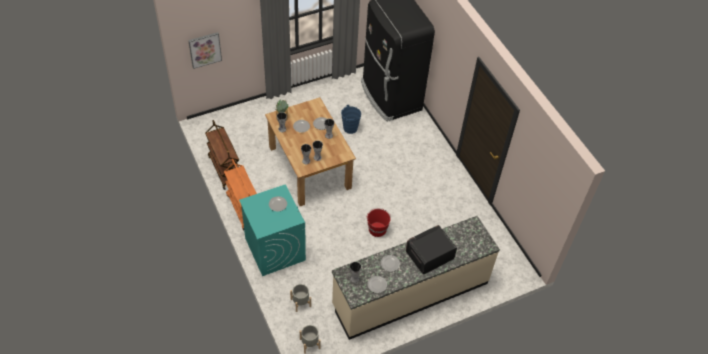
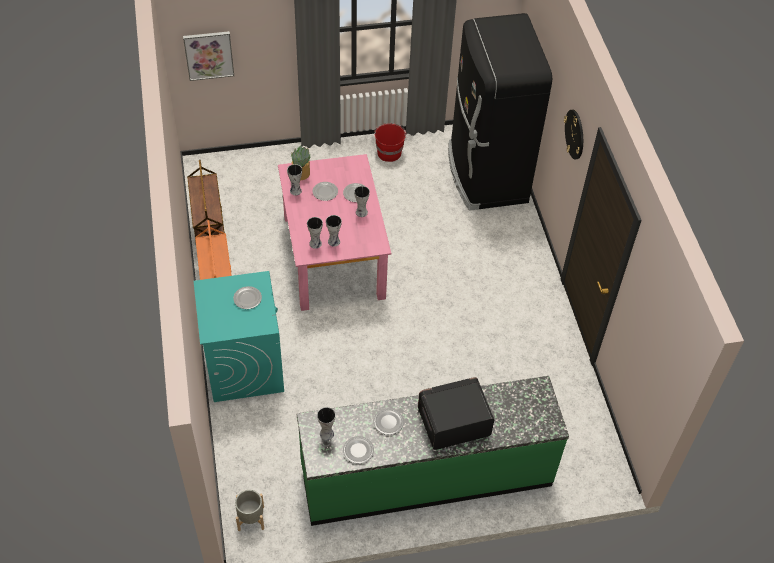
camera: 15 degrees right, 0 degrees up
brown dining table [265,97,356,206] -> pink dining table [278,154,391,311]
grey planter [290,284,311,312] -> none
beige counter [332,216,500,340] -> green counter [297,376,569,526]
blue bucket [341,105,361,134] -> none
red bucket [367,208,391,237] -> red bucket moved to [374,123,406,162]
none -> wall clock [564,110,583,159]

